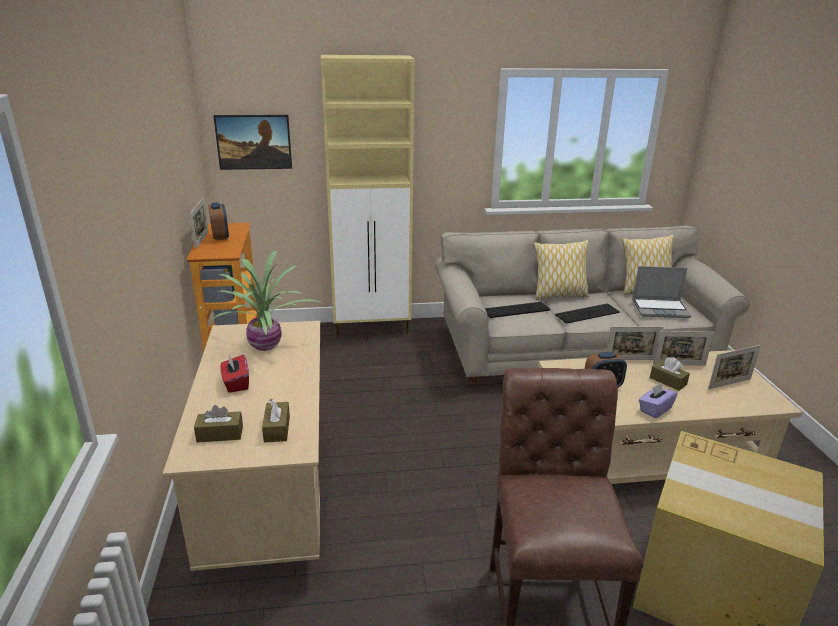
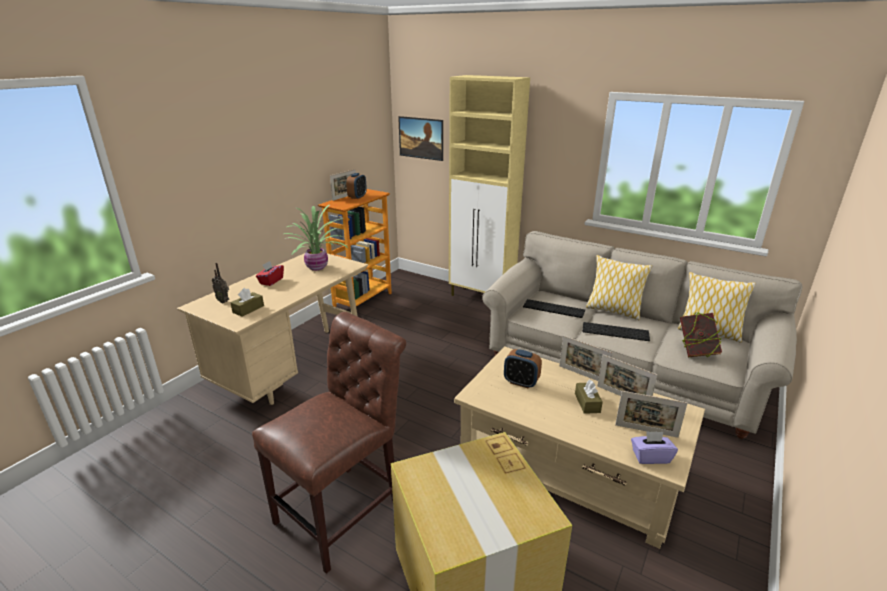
camera: 40 degrees right, 0 degrees up
brown tissue box [194,405,243,443] -> radio [212,263,229,303]
laptop [632,266,691,318] -> book [680,312,722,357]
purple tissue box [639,383,678,418] -> purple tissue box moved to [631,431,678,464]

